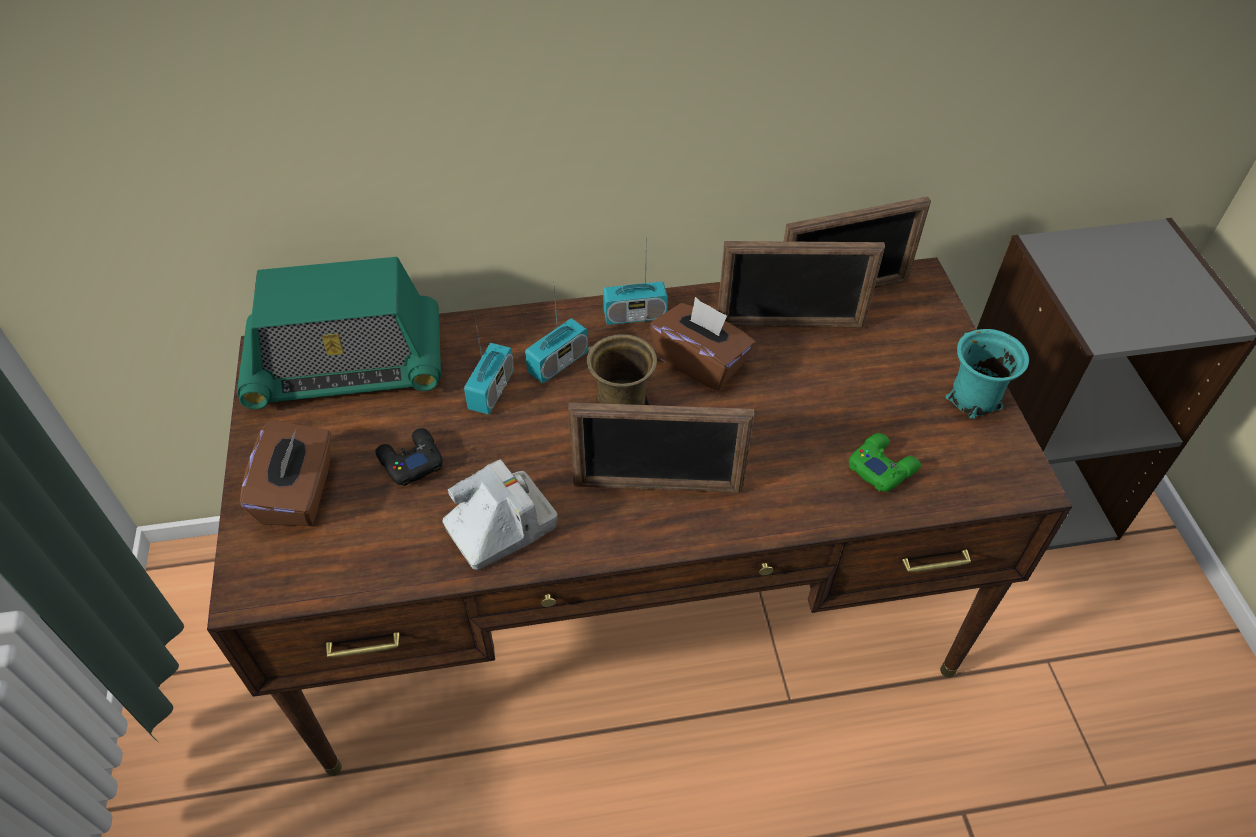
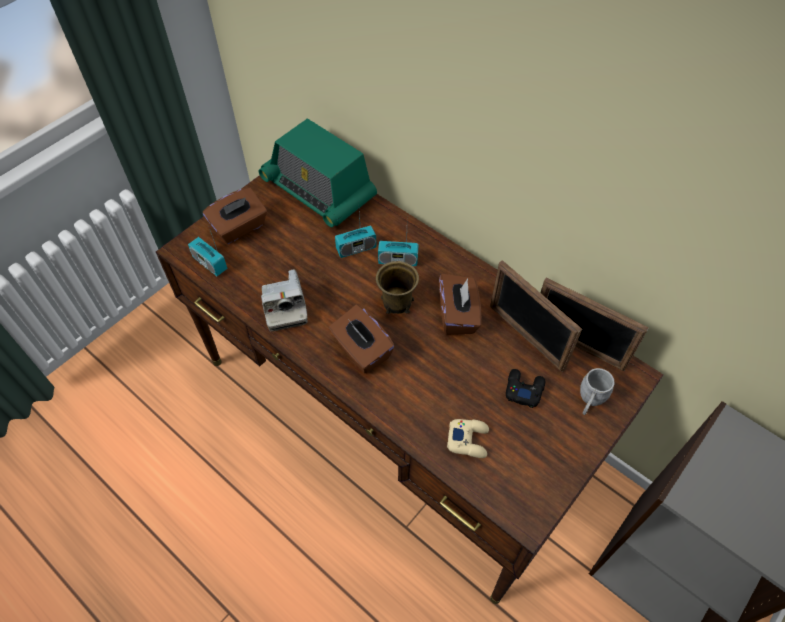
camera: 50 degrees right, 5 degrees up
black game controller [375,428,443,486] -> black game controller moved to [506,369,545,408]
camera [442,460,558,570] -> camera turned 60 degrees clockwise [261,269,308,332]
picture frame [568,402,754,493] -> brown tissue box [329,304,395,373]
radio [603,236,668,325] -> radio moved to [188,231,227,276]
green game controller [849,433,921,492] -> beige game controller [447,419,489,458]
turquoise mug [946,329,1029,419] -> none
none -> grey mug [580,368,614,415]

